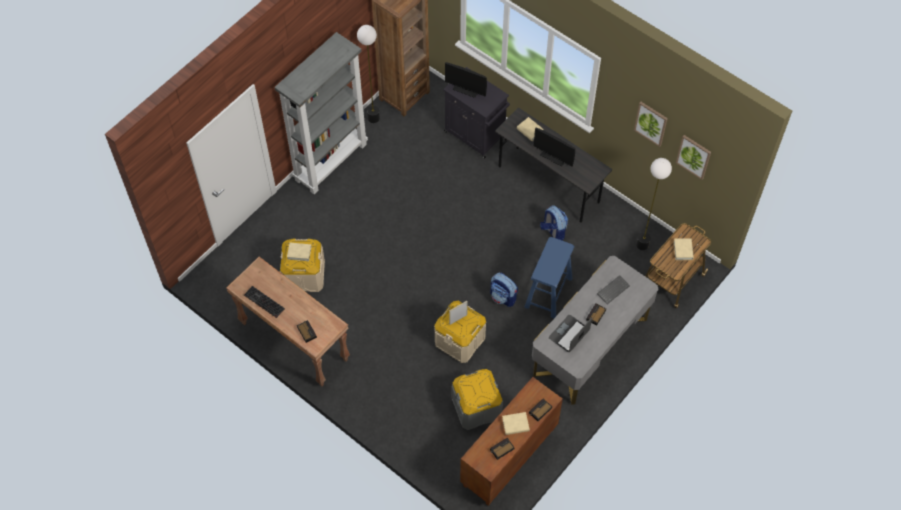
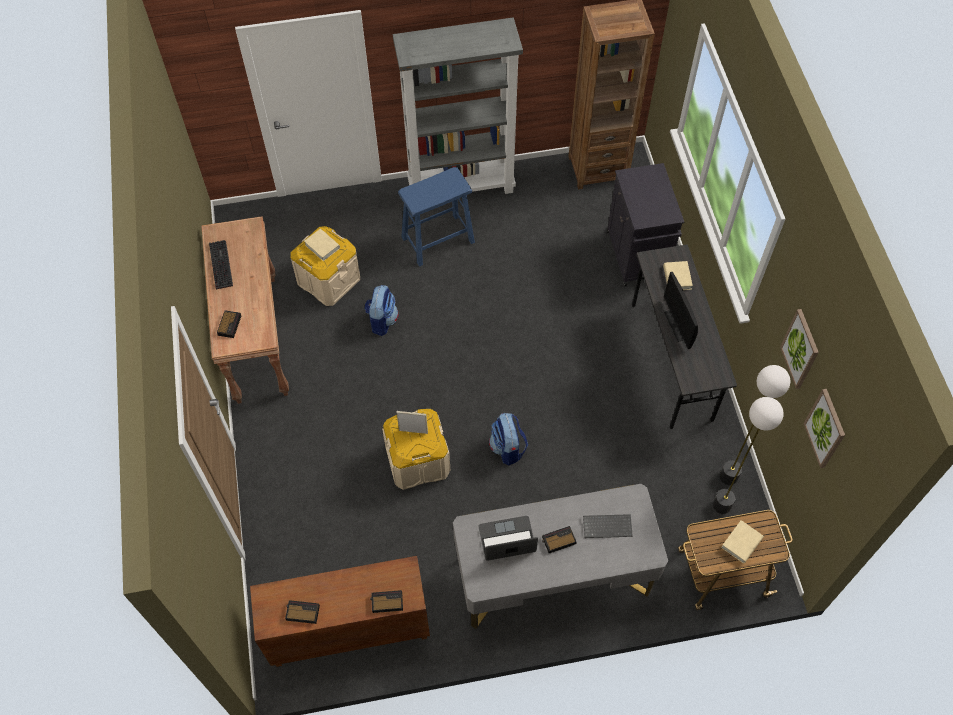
camera: 40 degrees right, 0 degrees up
floor lamp [357,25,380,123] -> floor lamp moved to [720,365,790,485]
monitor [445,62,487,98] -> none
grey storage box [452,369,503,430] -> none
beige book [502,412,530,435] -> none
blue stool [524,237,574,318] -> blue stool moved to [398,167,475,266]
backpack [540,205,568,241] -> backpack moved to [365,285,399,336]

